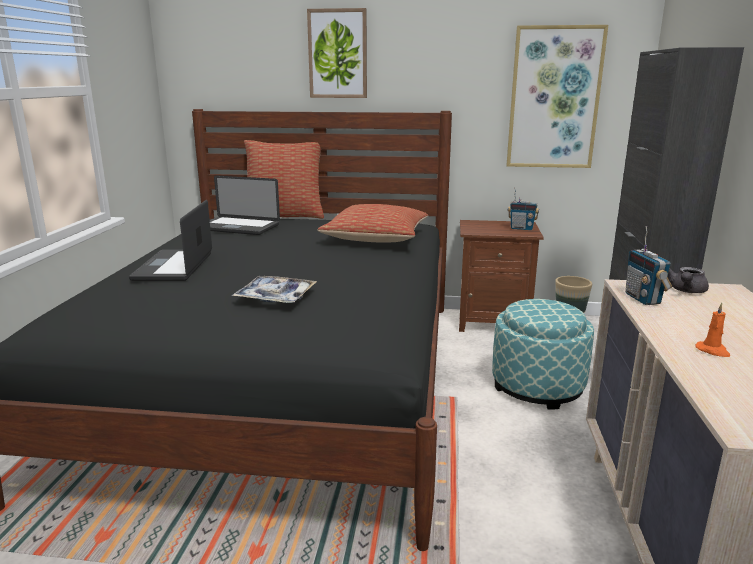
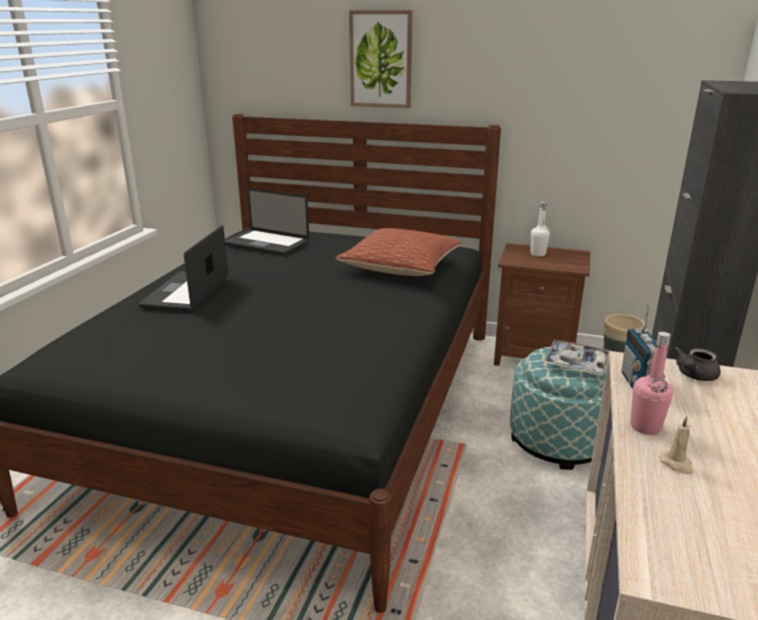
camera: 10 degrees right, 5 degrees up
tray [232,276,317,303] -> tray moved to [543,340,610,375]
pillow [244,140,324,219] -> none
picture [506,25,608,168] -> none
radio [508,187,539,230] -> none
orange candle [695,303,730,357] -> beige candle [659,416,693,474]
none -> white bottle [531,202,550,257]
none -> pink bottle [630,332,673,435]

